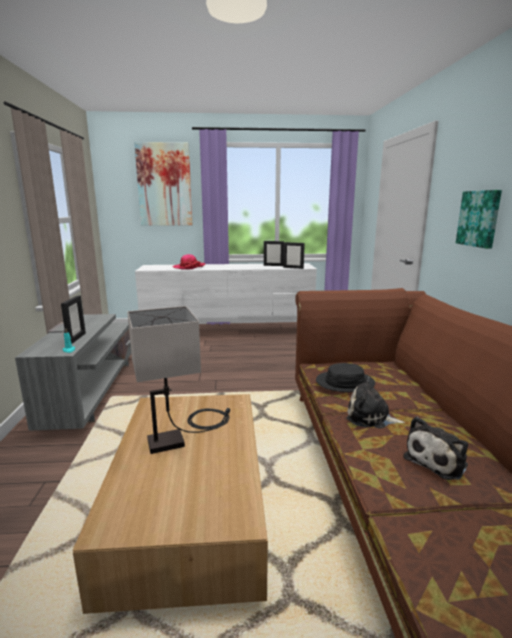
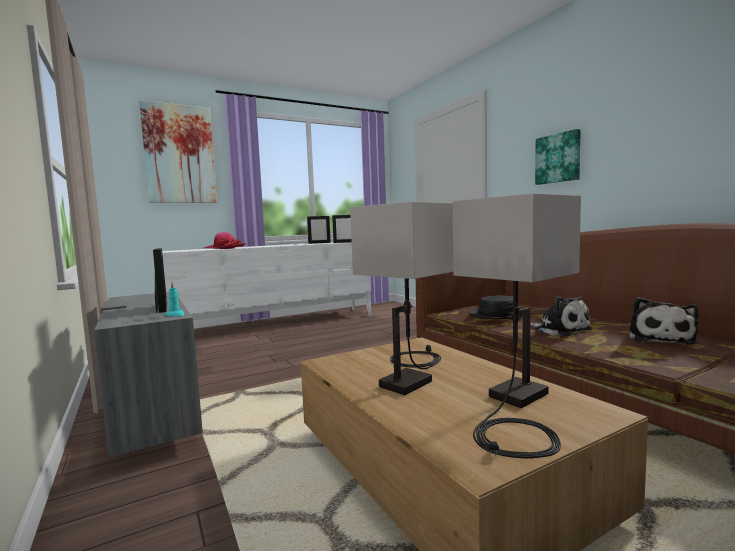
camera: 25 degrees left, 10 degrees down
plush toy [347,377,405,429] -> plush toy turned 120 degrees counterclockwise [530,296,592,336]
none -> table lamp [453,193,581,458]

